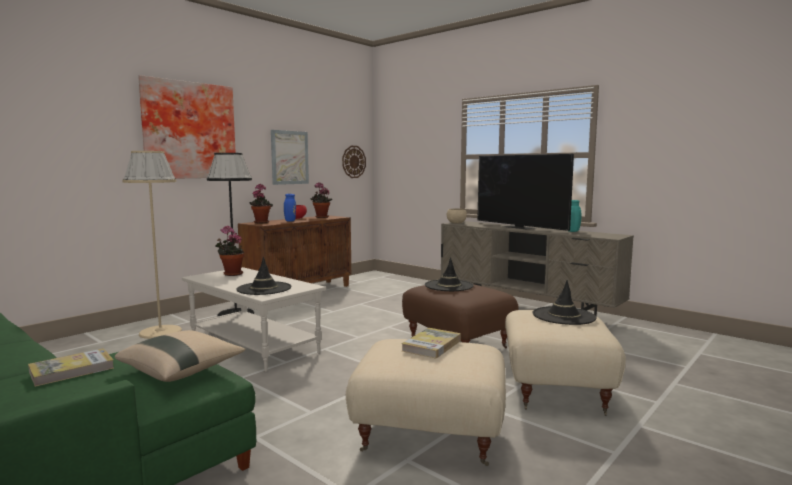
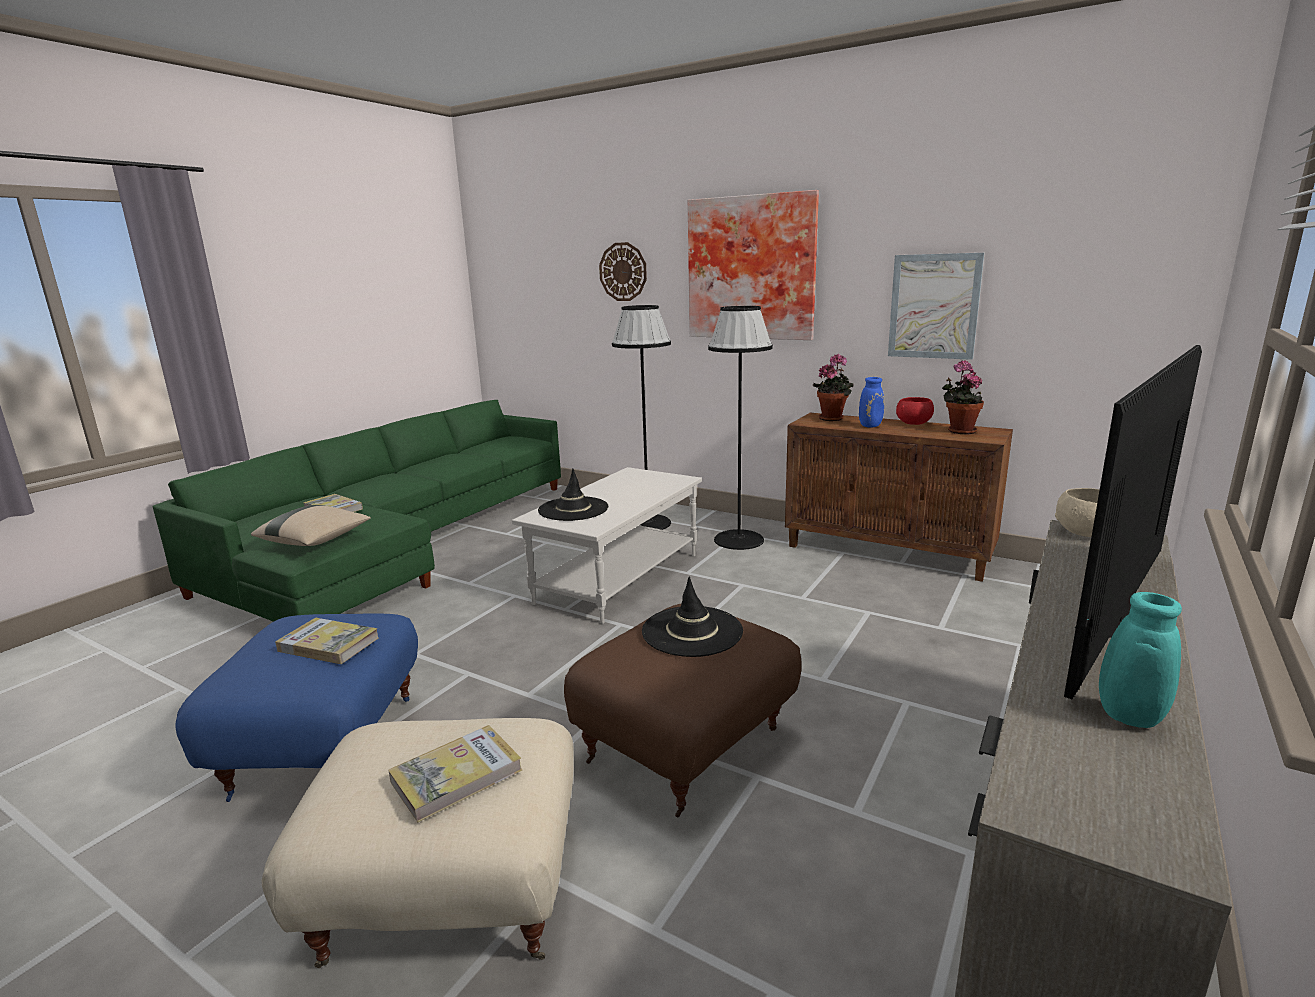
camera: 80 degrees right, 10 degrees up
beige floor lamp [123,151,182,339] -> black floor lamp [612,305,671,530]
potted plant [215,225,245,276] -> none
wall clock [342,146,366,178] -> wall clock moved to [599,242,647,301]
beige ottoman [346,339,506,466] -> blue ottoman [175,613,418,802]
black hat [532,280,597,325] -> book [388,725,522,823]

